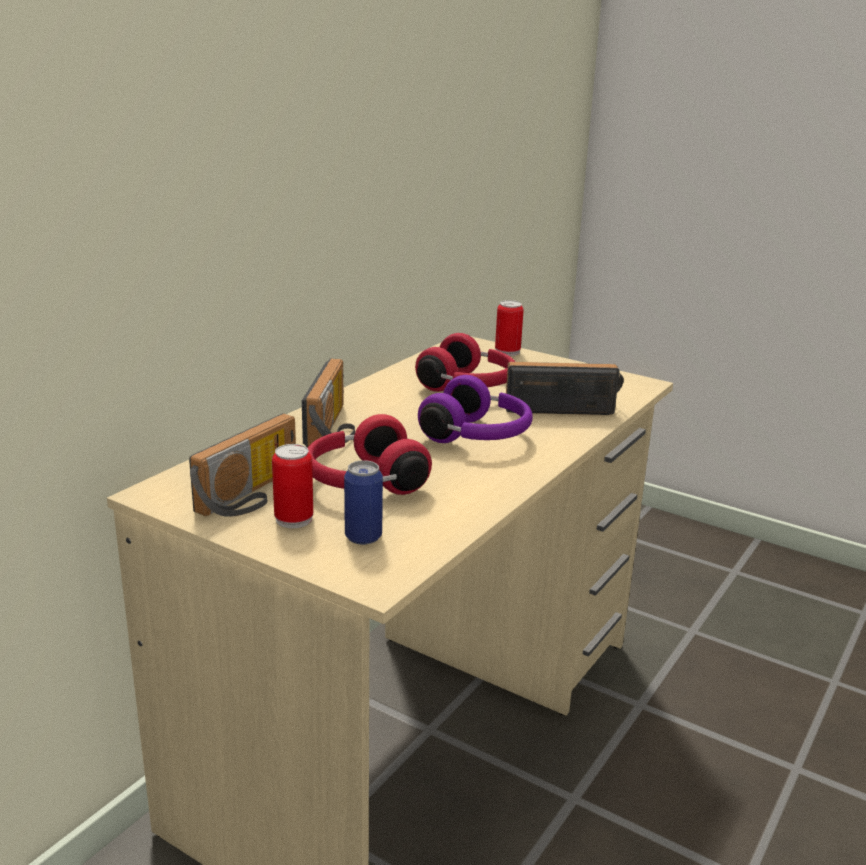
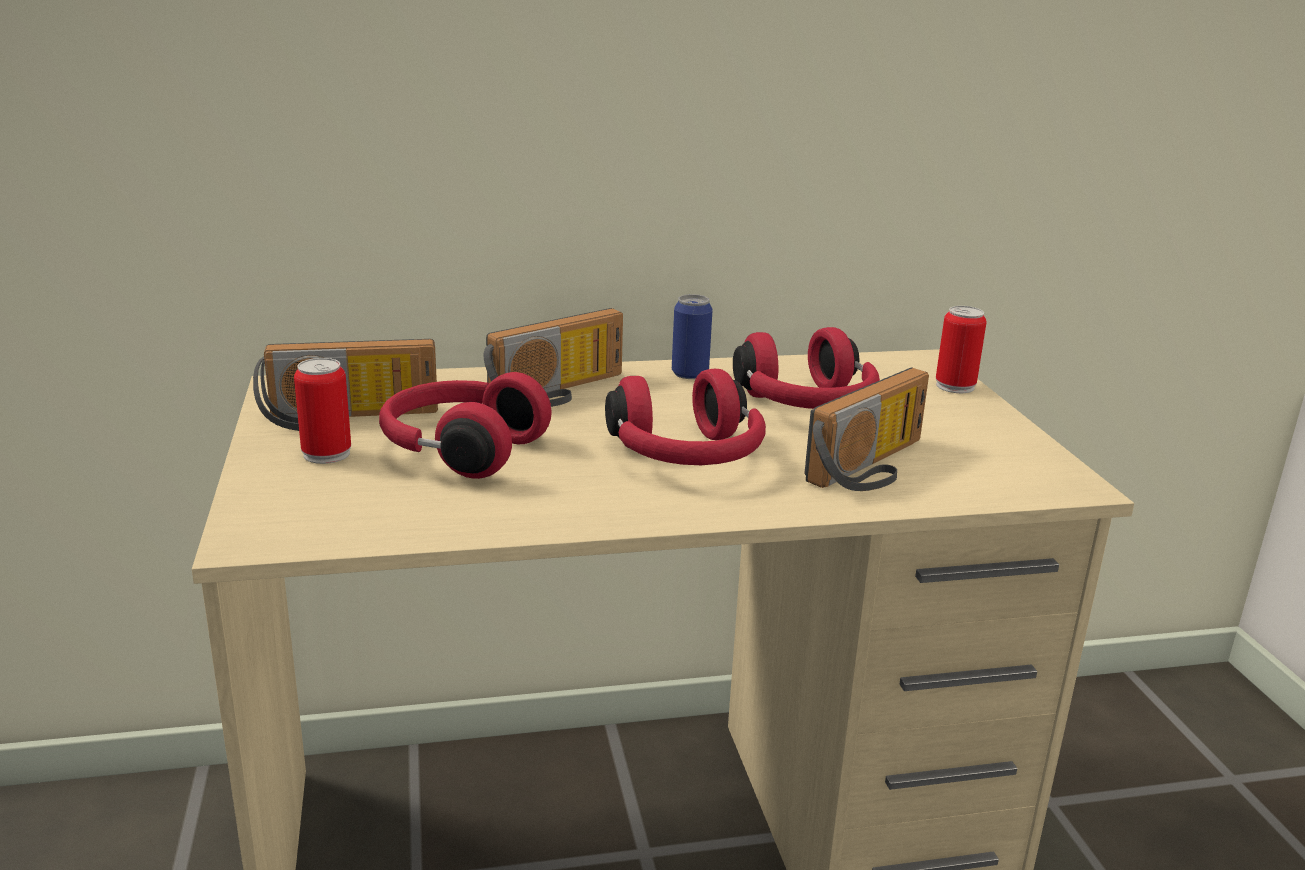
camera: 45 degrees right, 0 degrees up
can [344,460,383,545] -> can moved to [672,294,713,379]
purple headphones [418,375,533,443] -> red headphones [605,369,766,465]
radio [506,362,624,415] -> radio turned 90 degrees clockwise [805,367,929,491]

